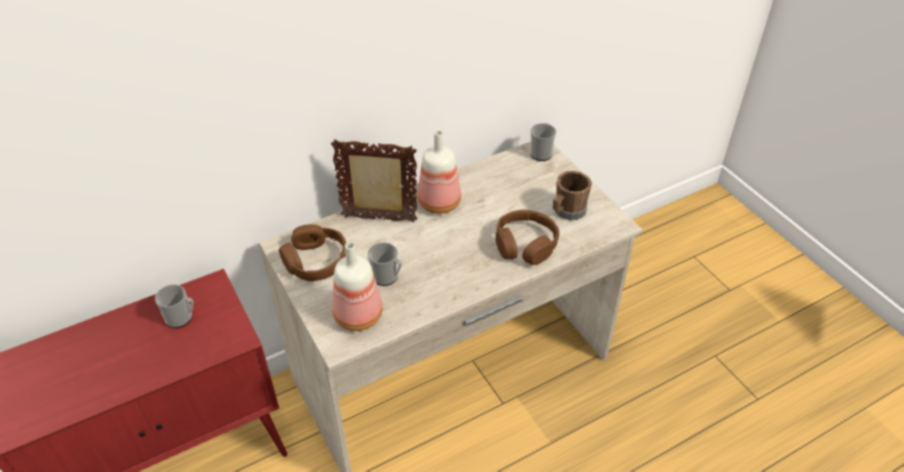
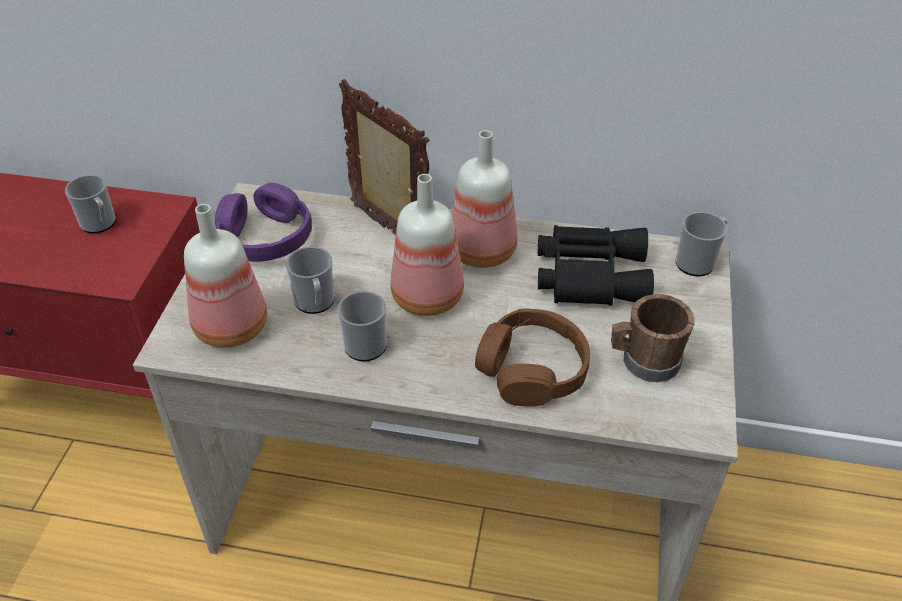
camera: 40 degrees right, 0 degrees up
brown headphones [279,224,346,281] -> purple headphones [215,183,312,262]
none -> mug [338,289,387,361]
none -> bottle [391,174,464,316]
none -> black binoculars [538,225,654,306]

